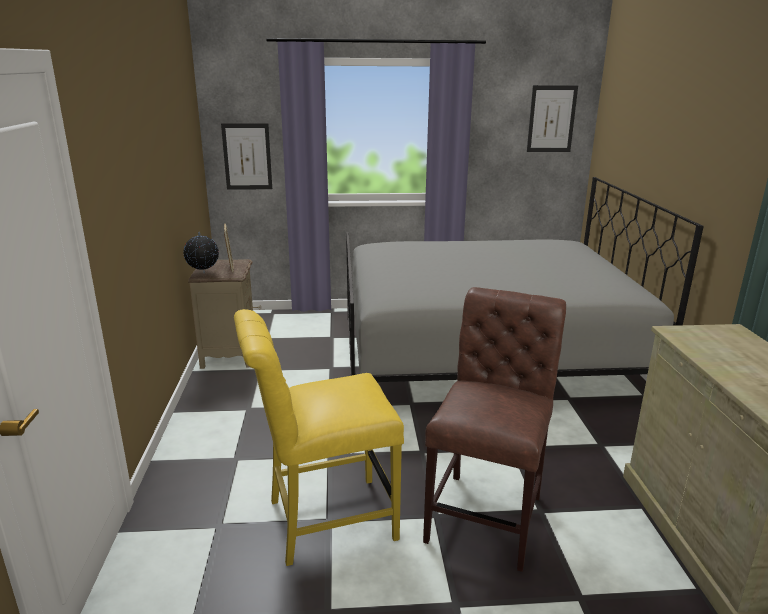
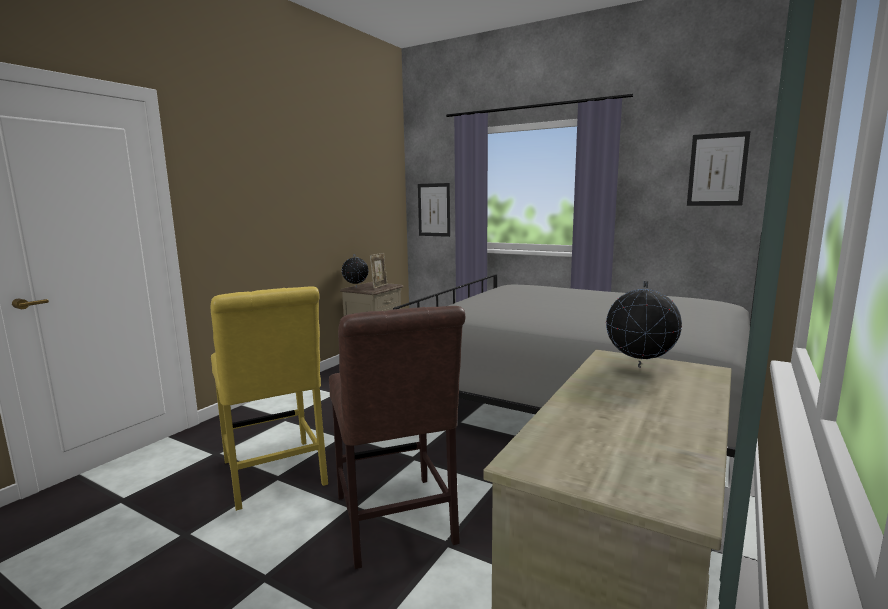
camera: 35 degrees right, 10 degrees down
yellow chair [234,309,404,566] -> yellow chair turned 135 degrees counterclockwise [211,286,328,511]
brown chair [423,287,566,572] -> brown chair turned 105 degrees clockwise [329,306,465,569]
none -> globe [606,281,682,368]

